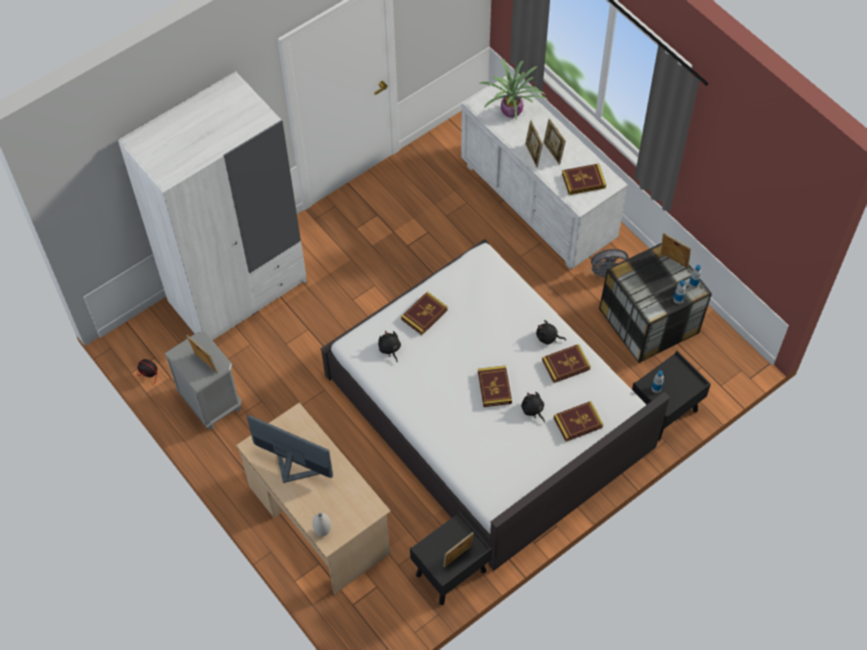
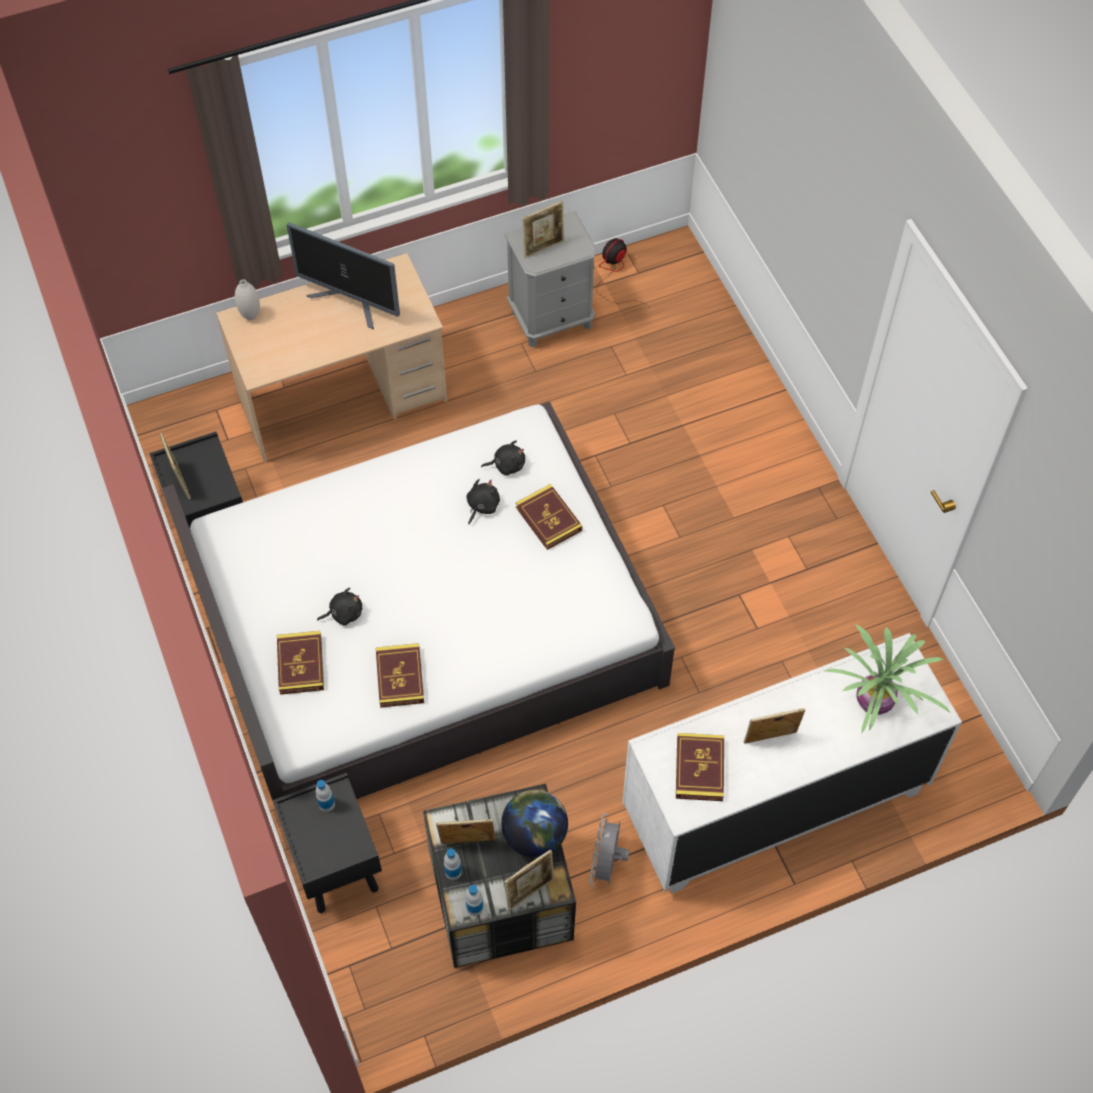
camera: 105 degrees right, 0 degrees up
white wardrobe [118,71,307,340] -> none
monitor [247,415,333,483] -> monitor turned 75 degrees clockwise [287,222,400,329]
book [478,366,512,407] -> none
picture frame [525,120,543,167] -> picture frame moved to [436,819,495,844]
black plush toy [536,320,566,345] -> black plush toy moved to [466,479,500,524]
none -> globe [501,790,568,857]

